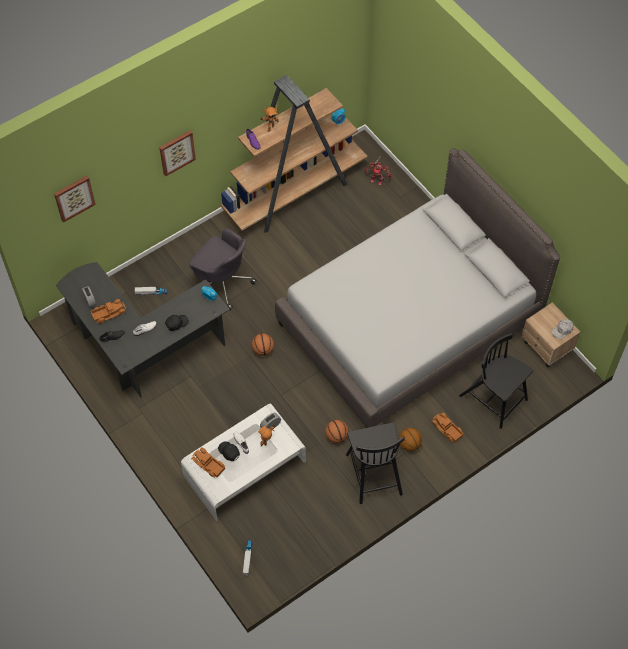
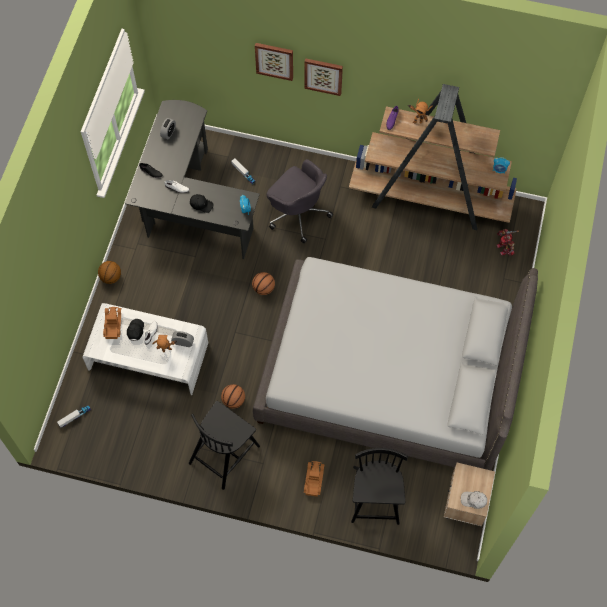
camera: 50 degrees right, 5 degrees up
picture [54,176,96,223] -> picture moved to [255,43,293,81]
toy truck [90,299,126,323] -> none
grey office chair [189,228,257,311] -> grey office chair turned 45 degrees counterclockwise [267,159,333,243]
basketball [399,428,422,451] -> basketball moved to [98,261,121,284]

